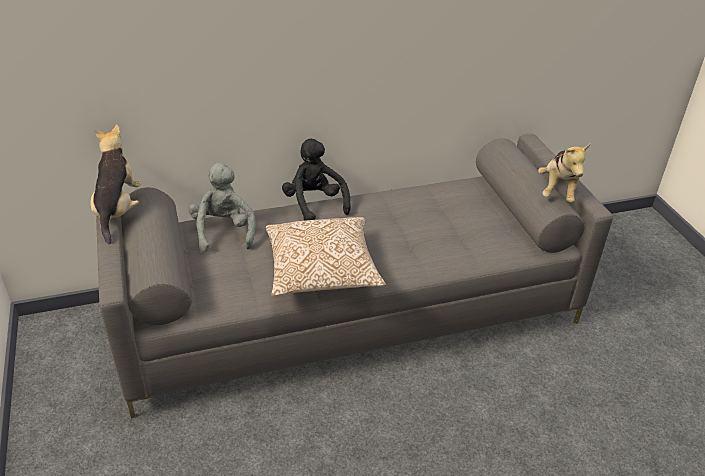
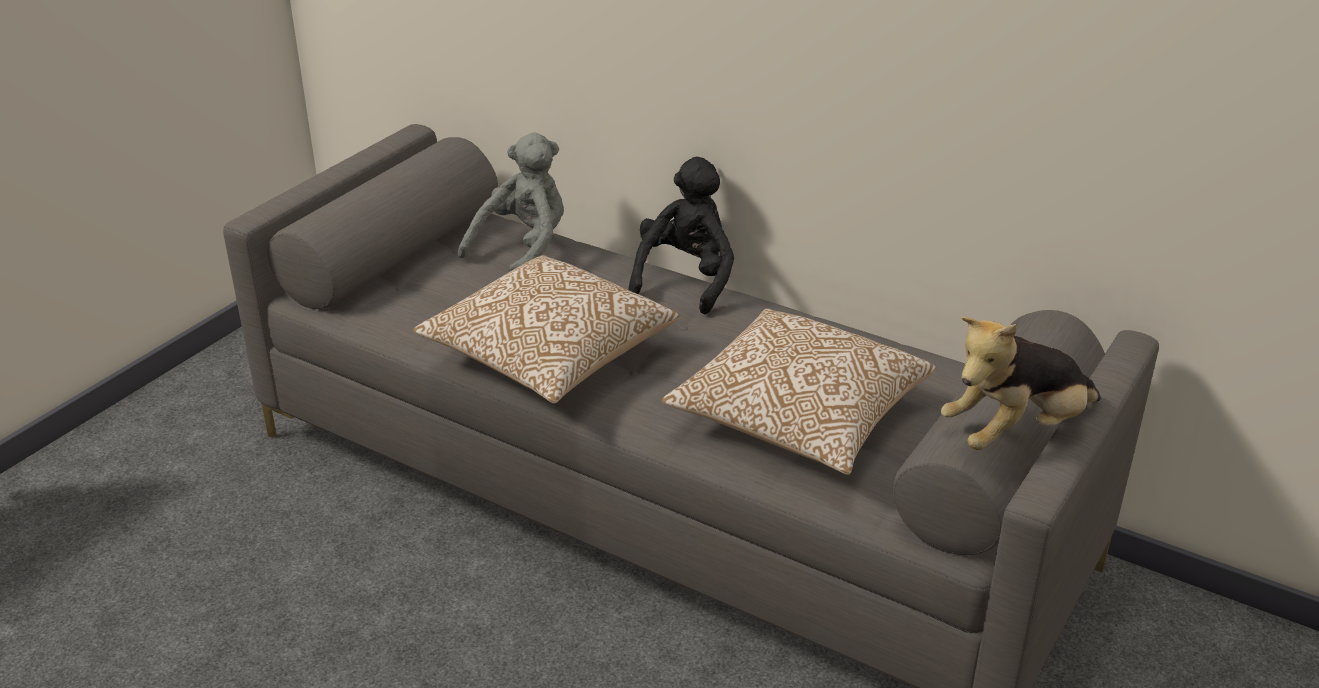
camera: 50 degrees right, 5 degrees down
plush toy [90,125,141,244] -> none
none -> pillow [662,308,936,475]

